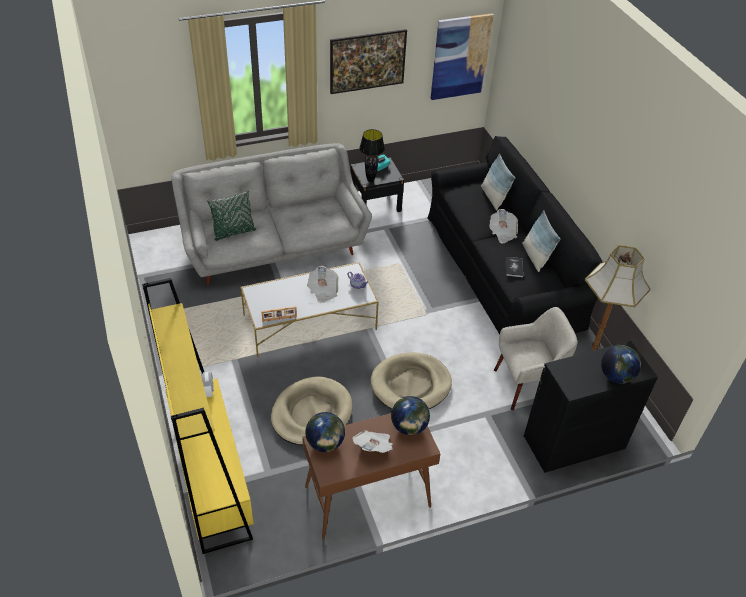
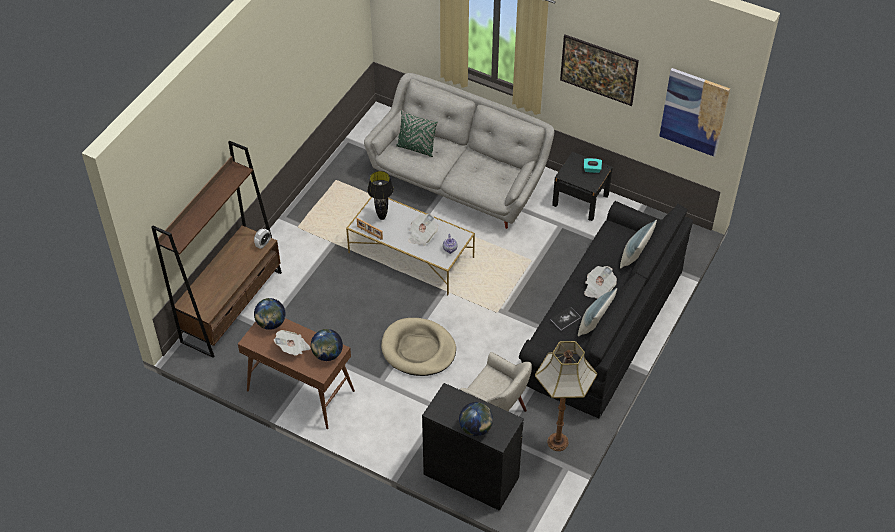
camera: 50 degrees right, 5 degrees up
yellow bookcase [142,278,254,554] -> brown bookcase [151,141,282,358]
beige dog bed [271,377,353,445] -> none
black table lamp [359,129,385,183] -> black table lamp moved to [367,171,394,220]

